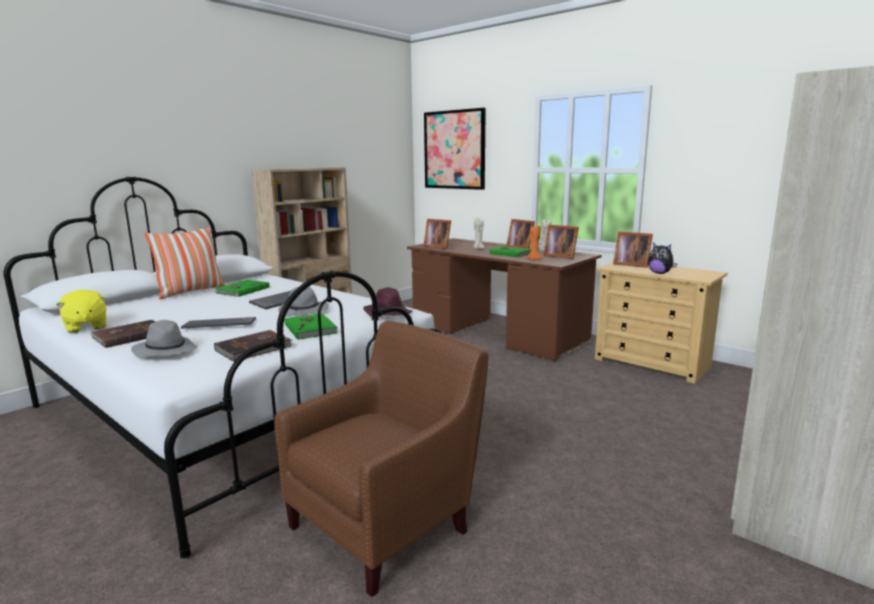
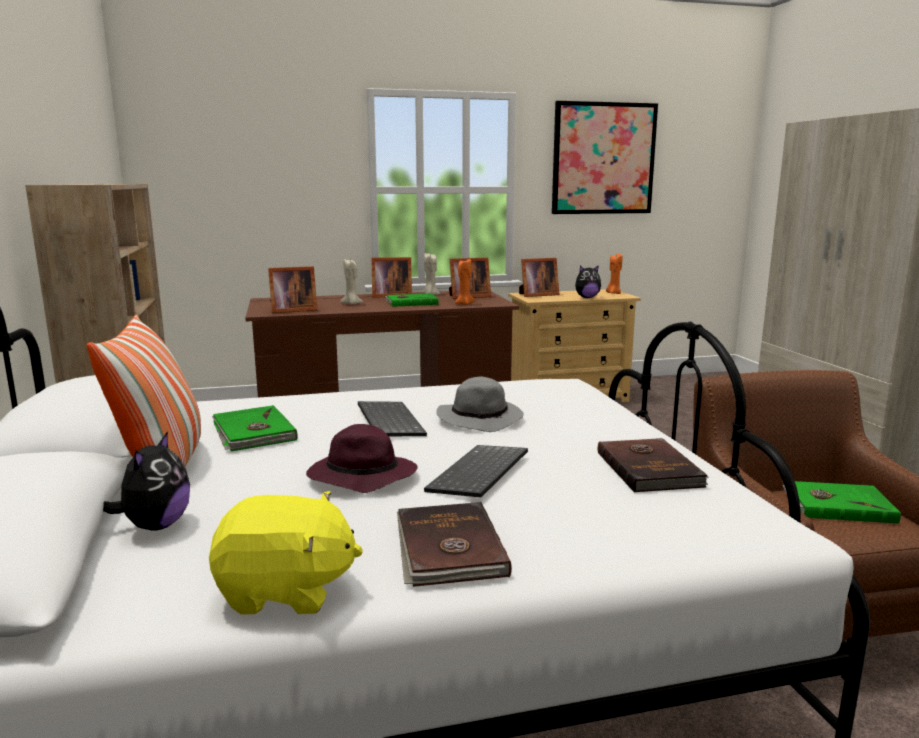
camera: 55 degrees left, 0 degrees up
grey hat [131,320,197,358] -> none
green book [285,313,338,340] -> green book moved to [782,481,901,524]
purple hat [363,287,412,317] -> purple hat moved to [306,424,417,493]
picture [424,108,486,190] -> picture moved to [552,101,658,214]
none -> plush toy [103,431,190,531]
none -> orange candle [606,253,622,294]

